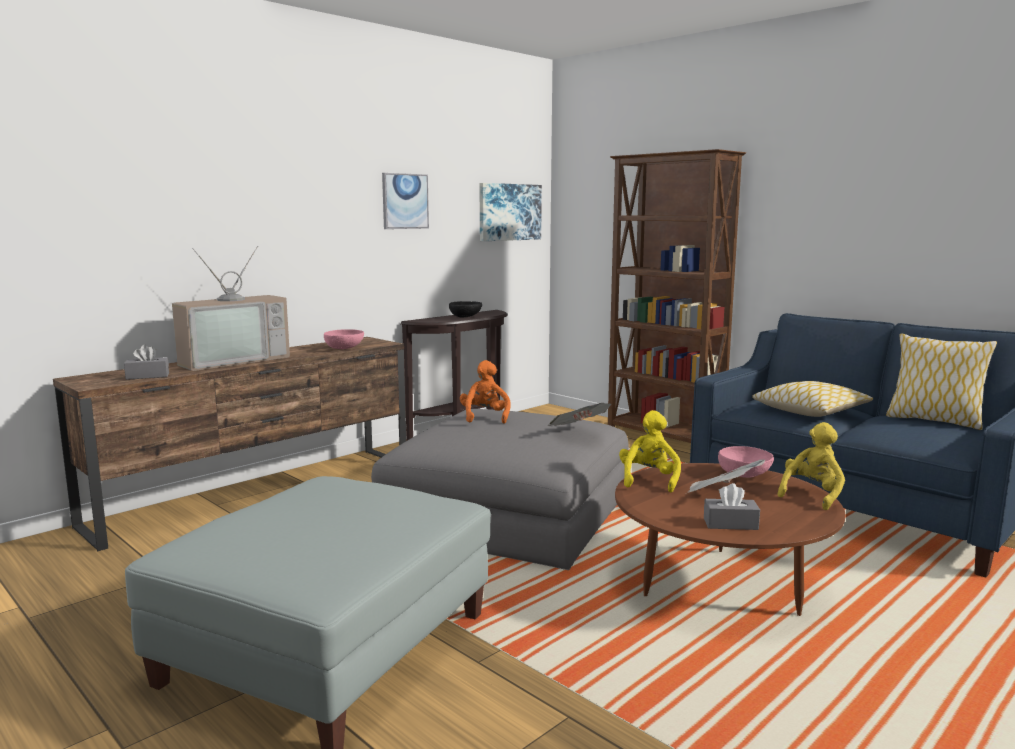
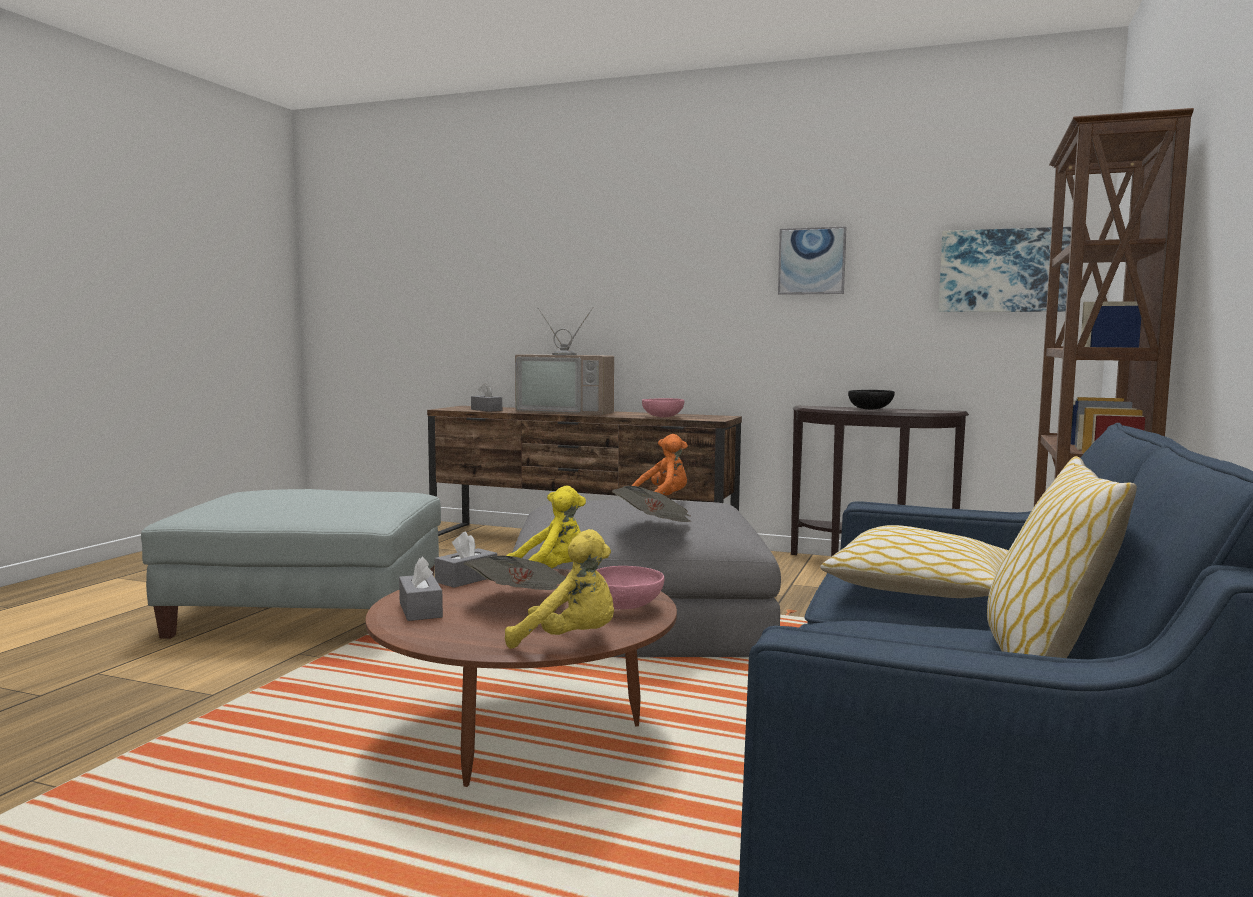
camera: 65 degrees right, 5 degrees down
none -> grey tissue box [435,531,497,588]

